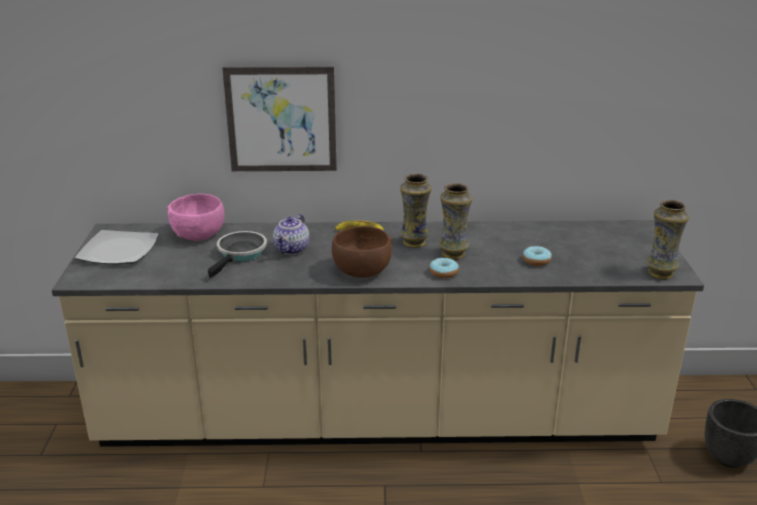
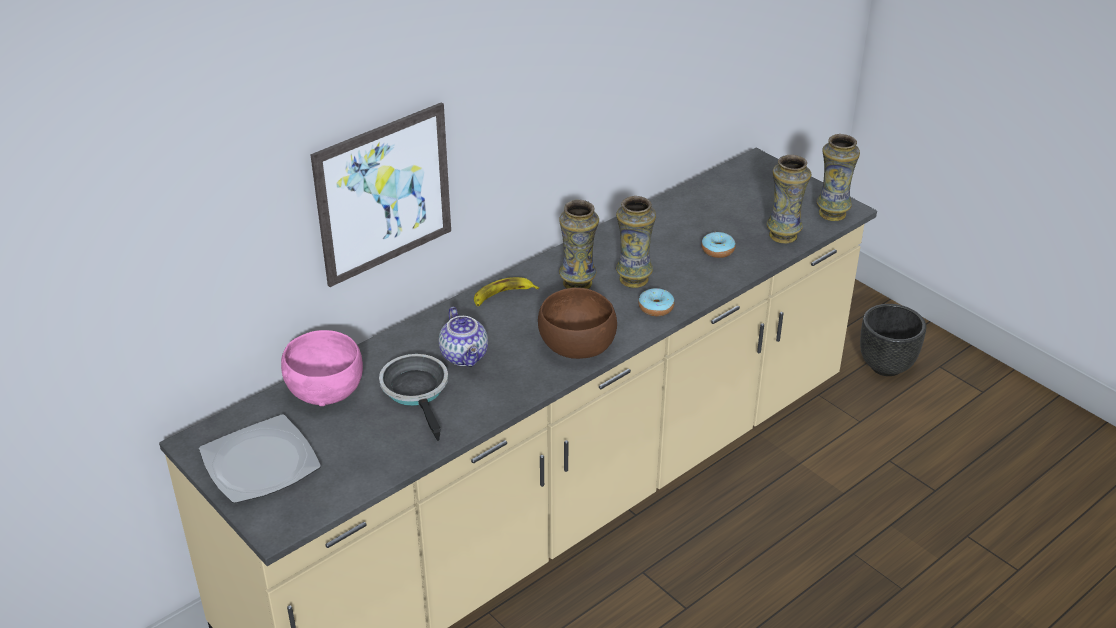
camera: 40 degrees left, 10 degrees up
none -> vase [767,155,812,243]

